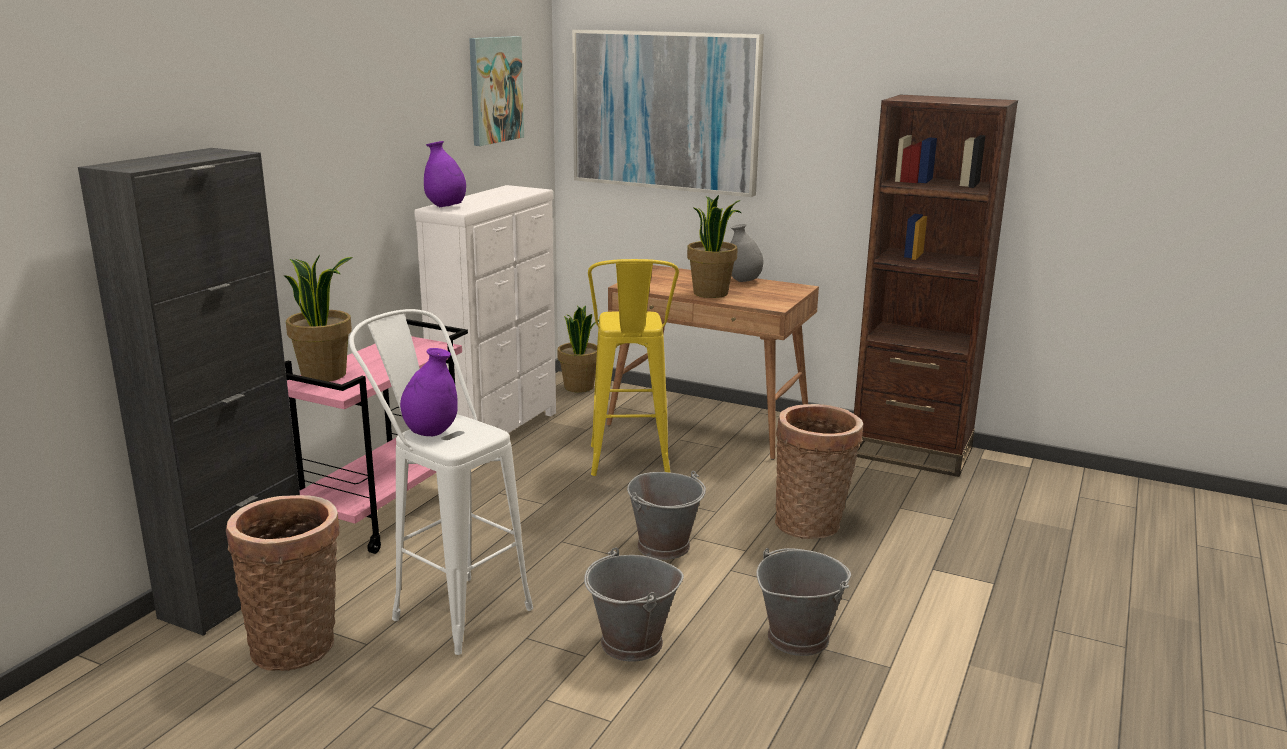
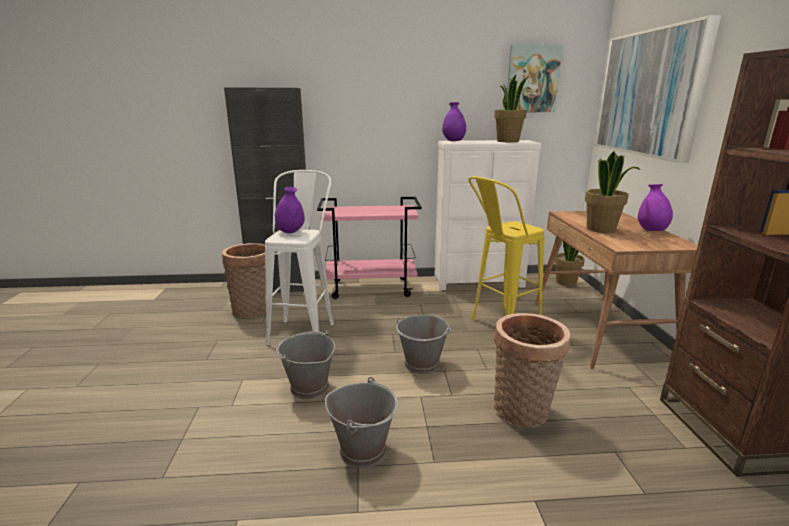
camera: 60 degrees right, 0 degrees up
potted plant [285,255,353,382] -> potted plant moved to [494,75,531,142]
grey vase [731,224,764,282] -> purple vase [638,184,673,231]

